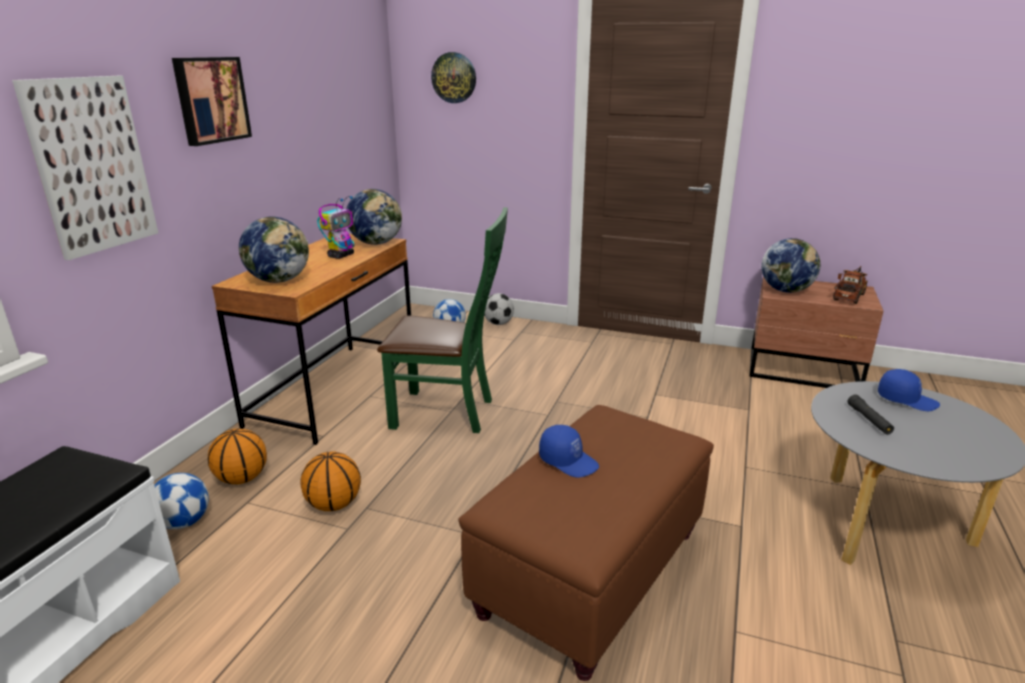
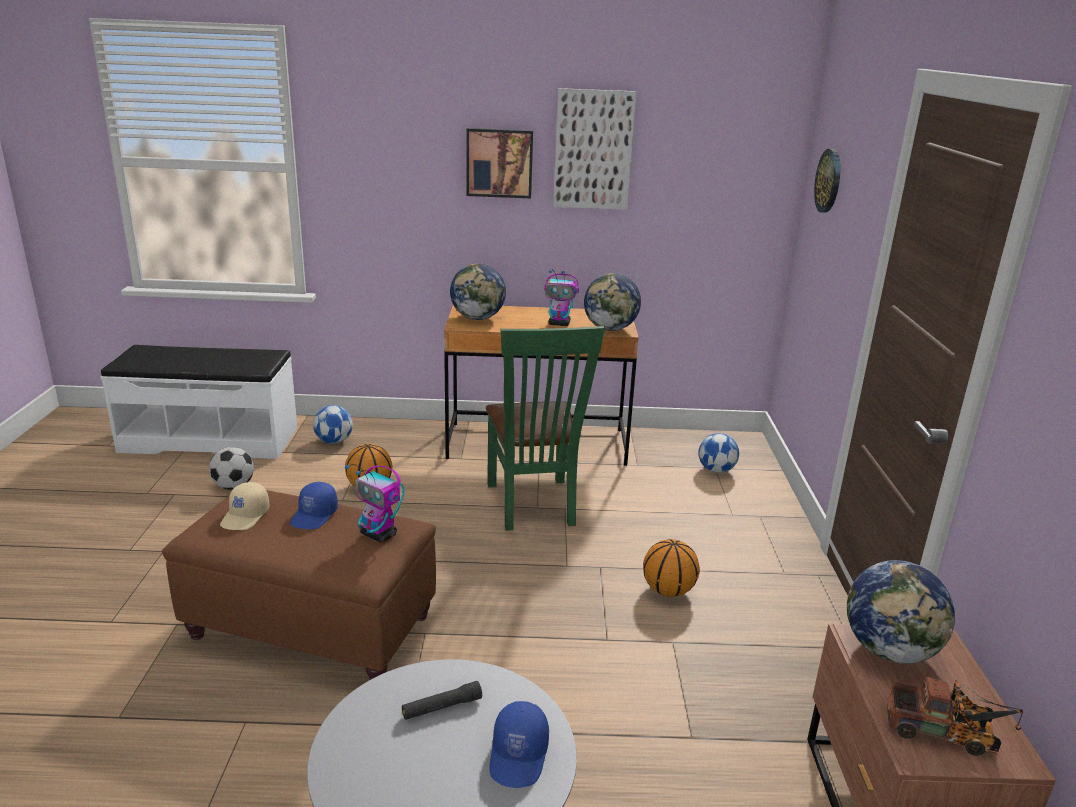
camera: 70 degrees right, 0 degrees up
picture [12,76,158,260] -> picture moved to [553,88,636,210]
basketball [208,428,267,485] -> basketball moved to [643,539,700,597]
football [484,293,514,325] -> football moved to [209,447,254,490]
none -> beige cap [220,482,270,530]
none -> toy robot [345,464,404,543]

